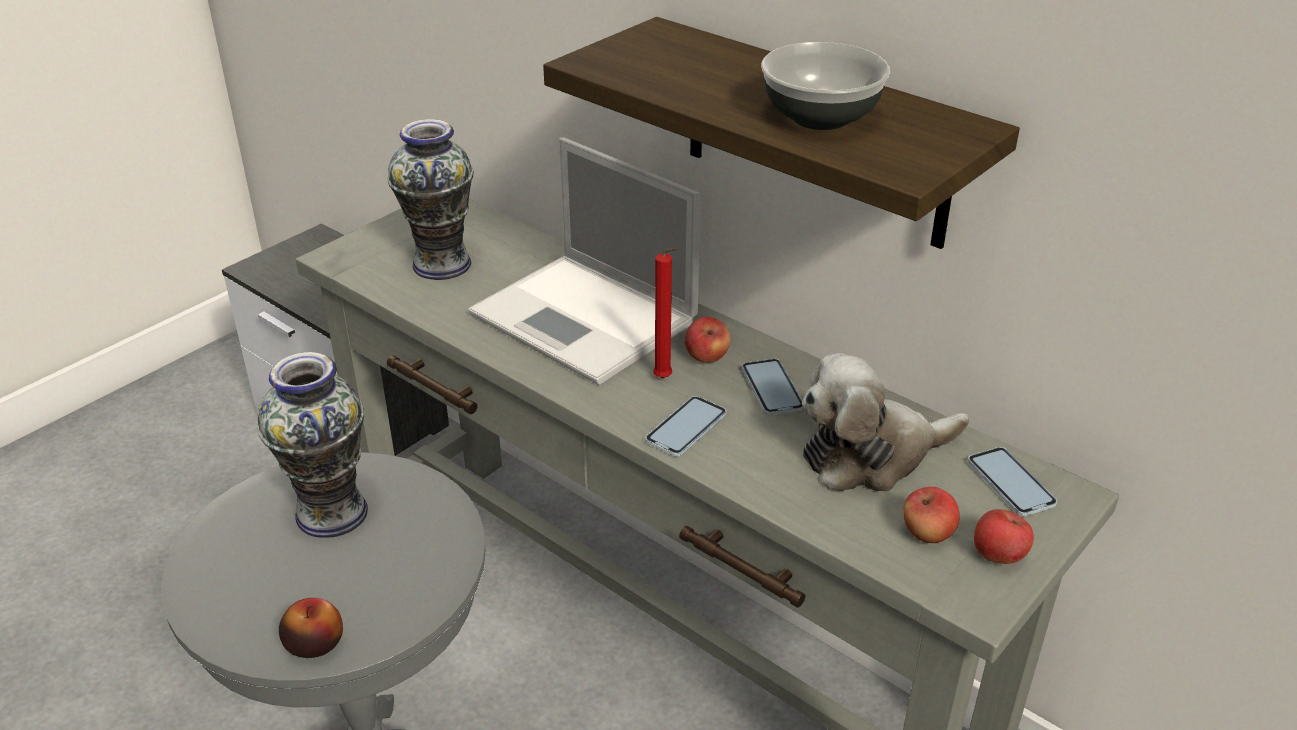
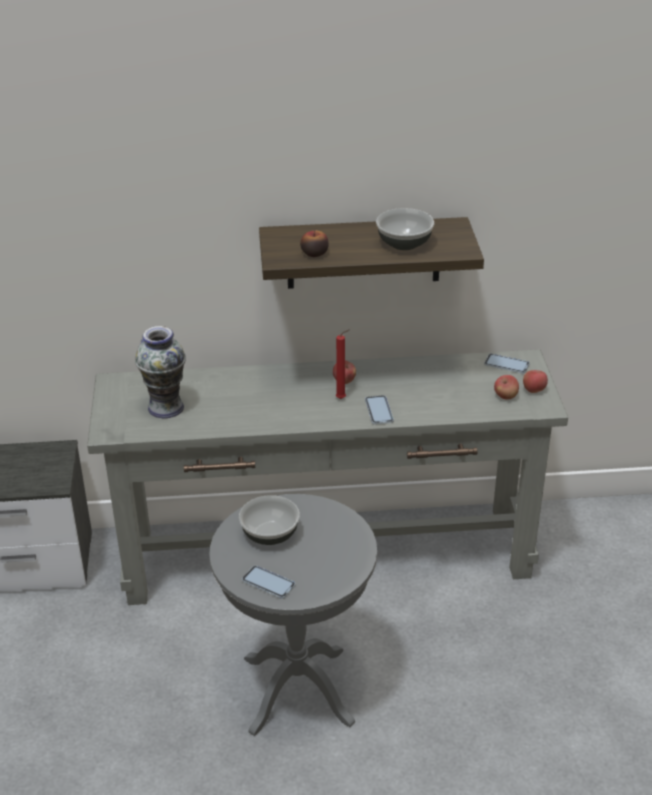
camera: 45 degrees left, 0 degrees up
vase [257,352,368,538] -> bowl [239,495,300,545]
apple [279,598,343,658] -> apple moved to [300,230,329,257]
laptop [468,137,701,385] -> none
phone [742,359,804,415] -> phone moved to [242,566,295,599]
plush toy [802,353,970,492] -> none

